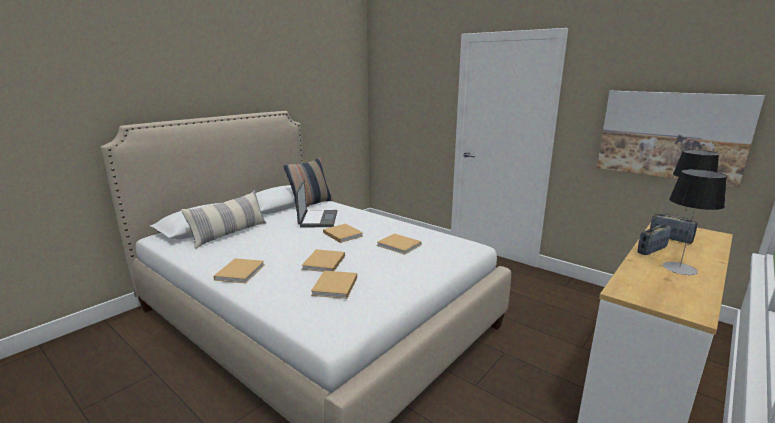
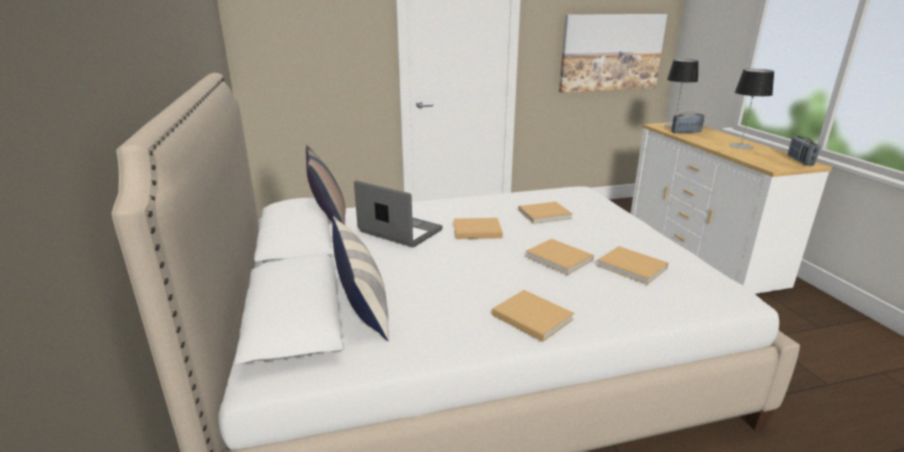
camera: 55 degrees left, 5 degrees up
radio [637,224,671,255] -> radio moved to [787,136,820,166]

